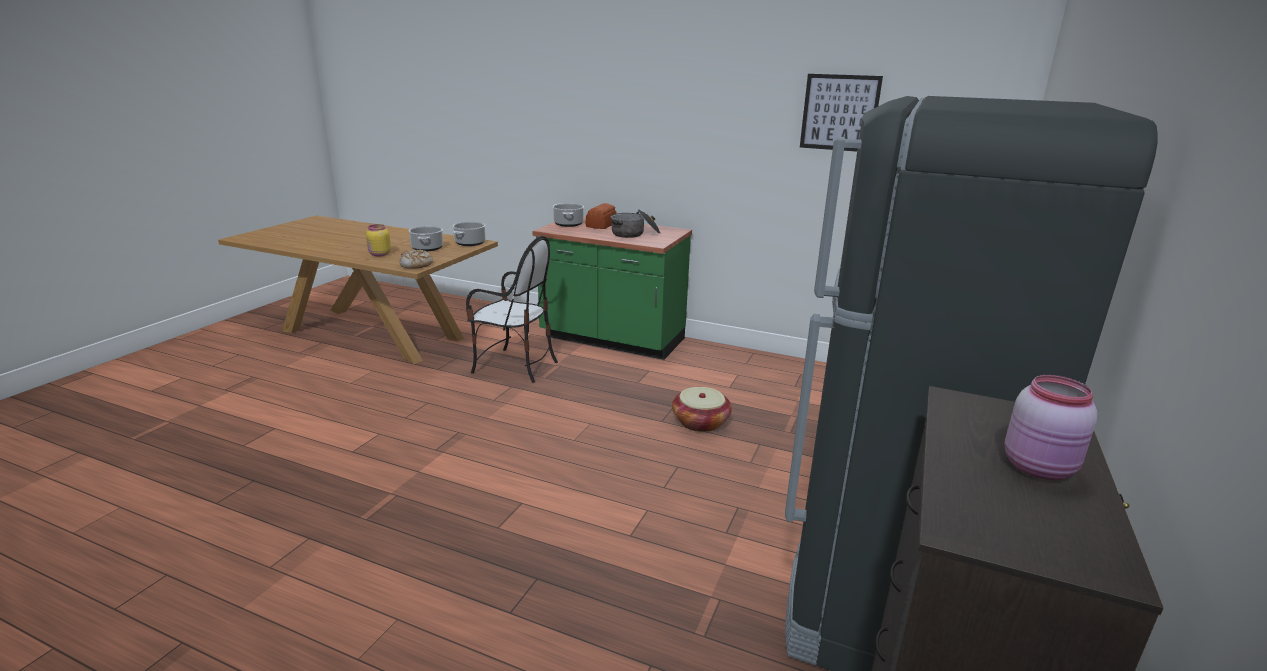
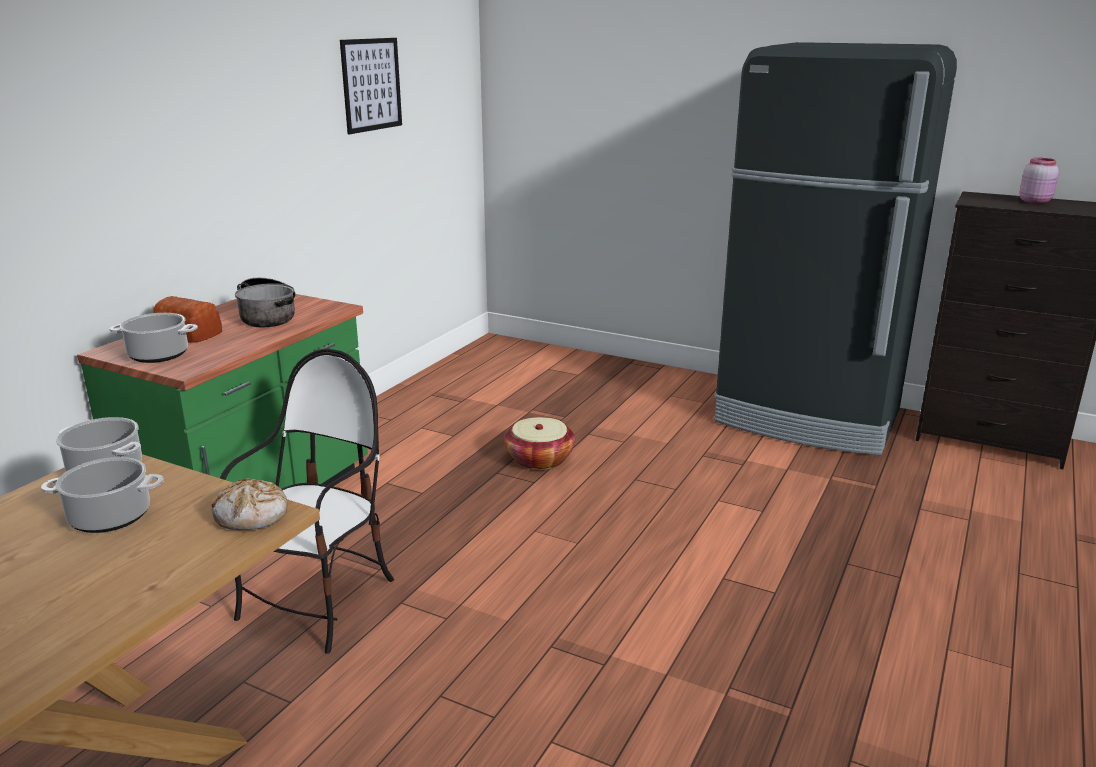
camera: 85 degrees left, 0 degrees up
yellow jar [366,224,391,257] -> none

